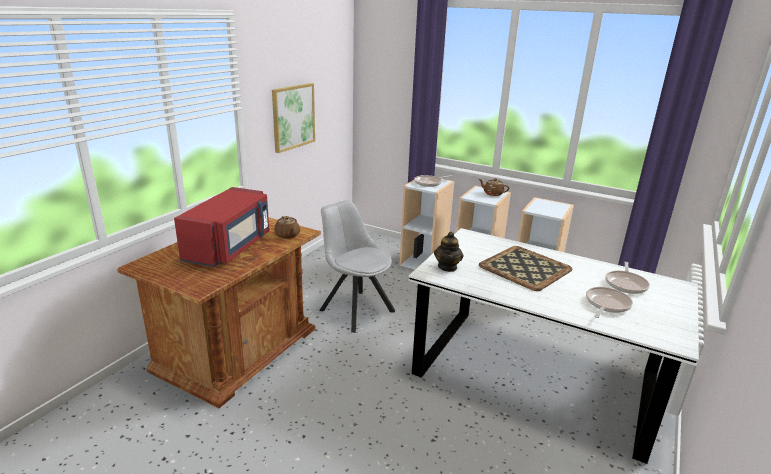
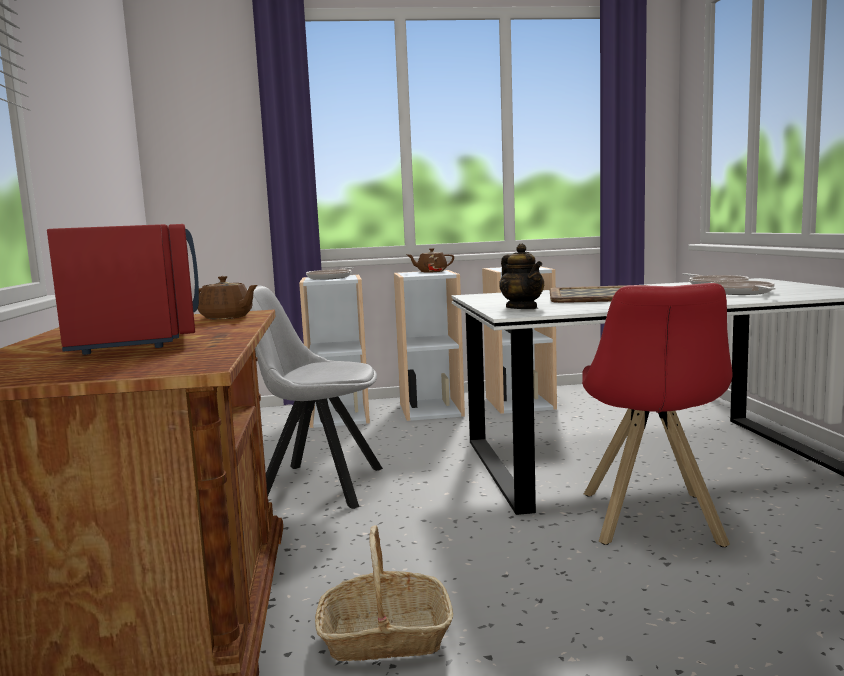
camera: 35 degrees left, 15 degrees down
picture [272,83,315,153] -> none
none -> basket [315,525,453,661]
none -> red chair [582,283,733,547]

